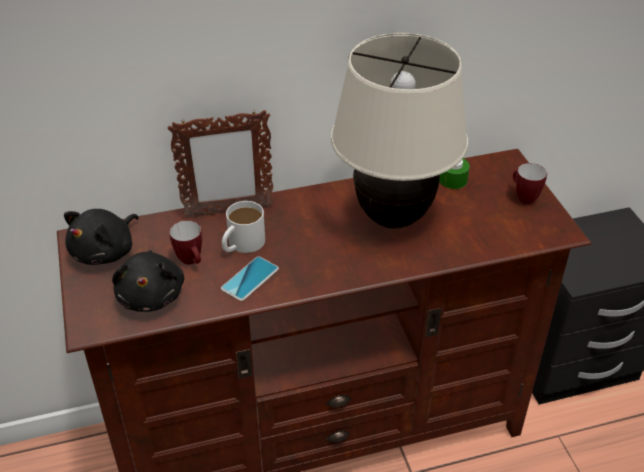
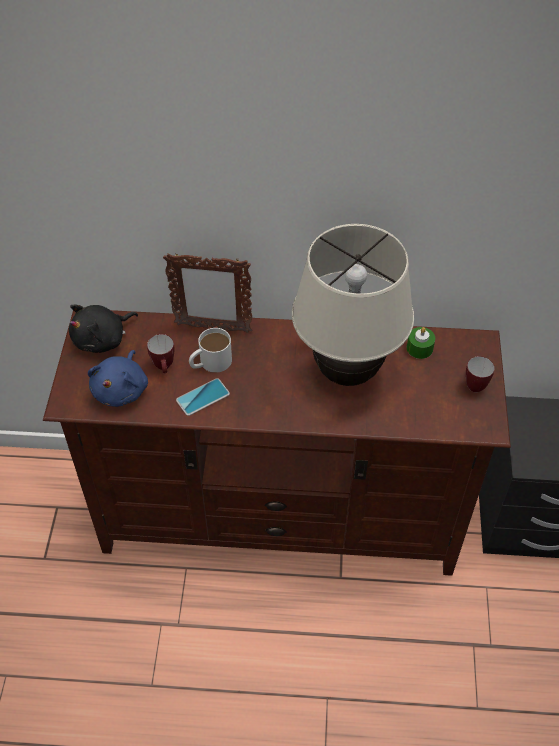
camera: 20 degrees right, 10 degrees up
black plush toy [112,250,184,312] -> blue plush toy [88,350,148,407]

